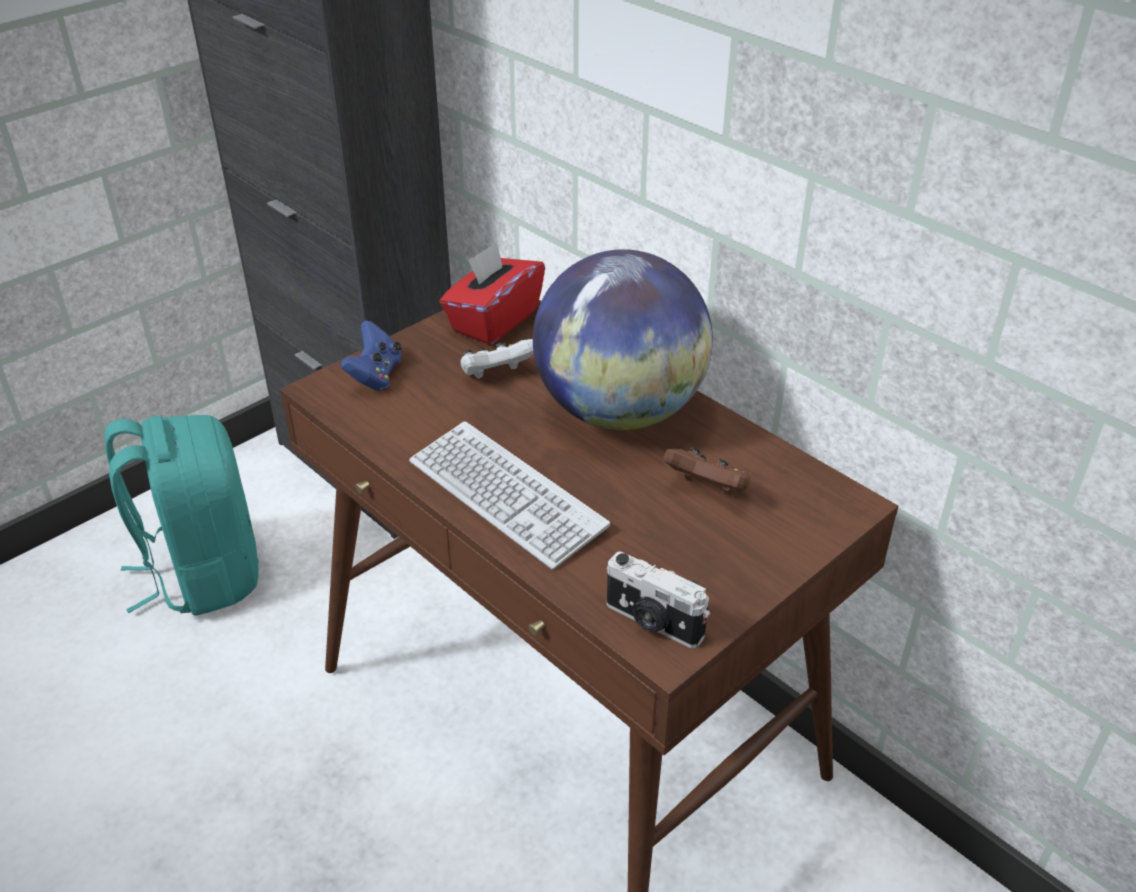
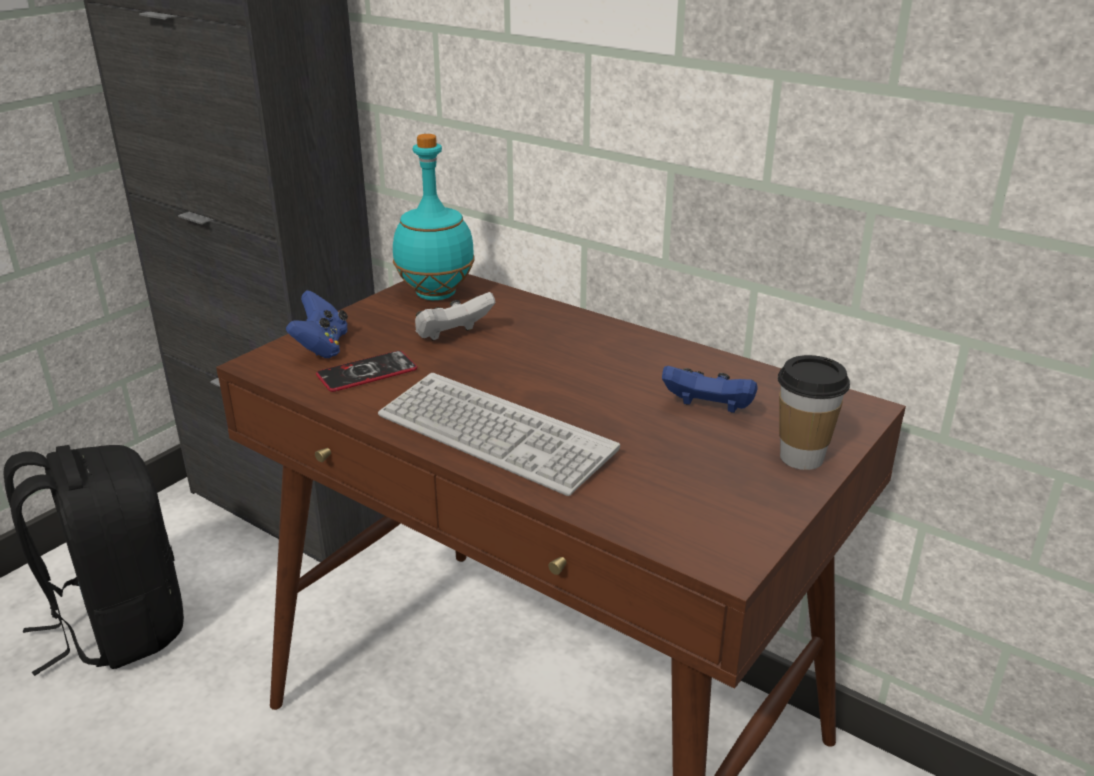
camera: 10 degrees left, 10 degrees down
turquoise backpack [105,415,259,615] -> black backpack [3,445,184,676]
red tissue box [440,242,545,345] -> turquoise bottle [393,134,475,300]
globe [533,249,713,430] -> none
camera [606,552,710,648] -> none
brown game controller [663,447,750,496] -> blue game controller [662,366,758,413]
none -> phone [316,351,417,392]
none -> cup [777,355,850,470]

